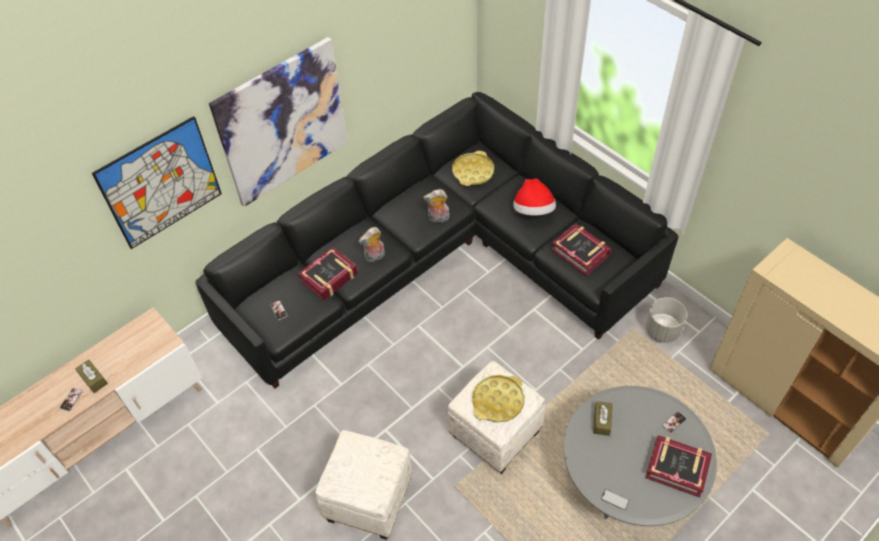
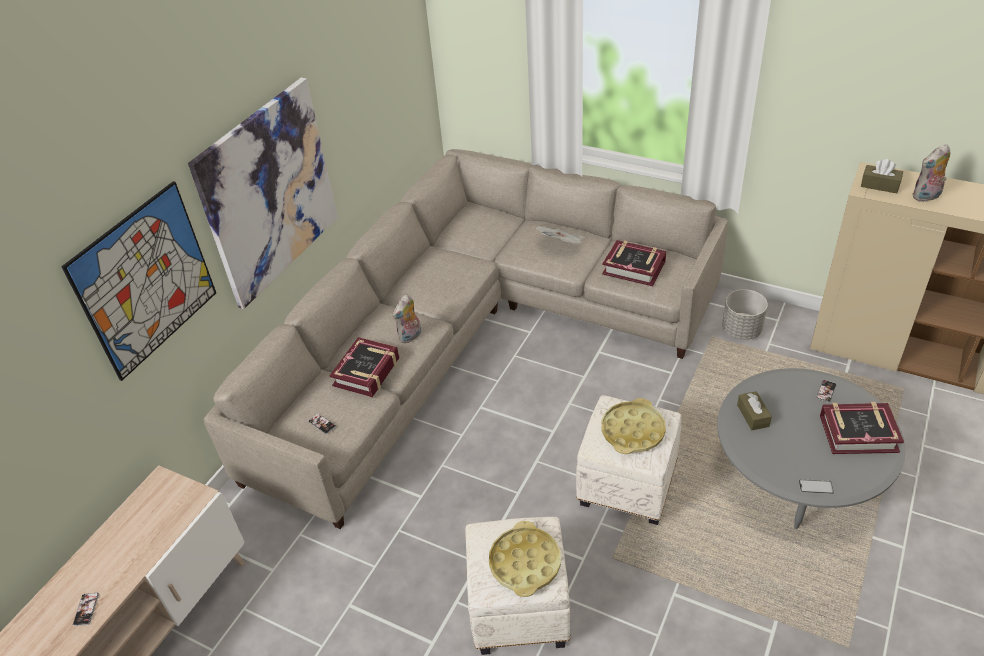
camera: 20 degrees left, 10 degrees down
brown tissue box [75,360,108,393] -> brown tissue box moved to [861,159,903,193]
black sofa [196,92,678,388] -> beige sofa [203,149,728,529]
plush toy [423,189,450,222] -> plush toy moved to [913,144,950,202]
yellow tray [452,151,494,186] -> yellow tray moved to [489,521,561,597]
hat [513,178,556,216] -> newspaper [536,226,585,244]

